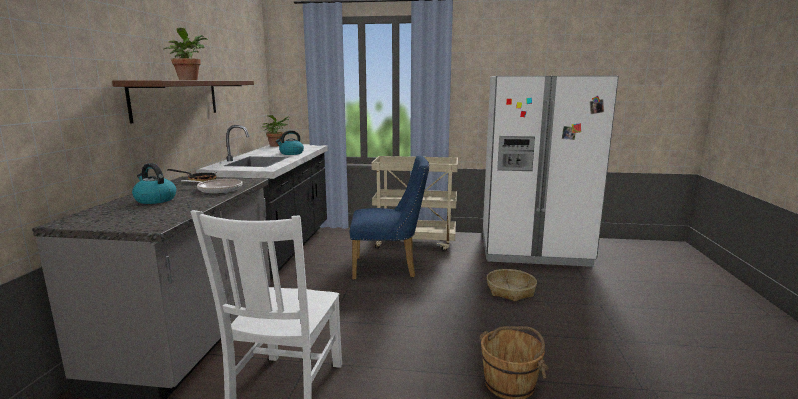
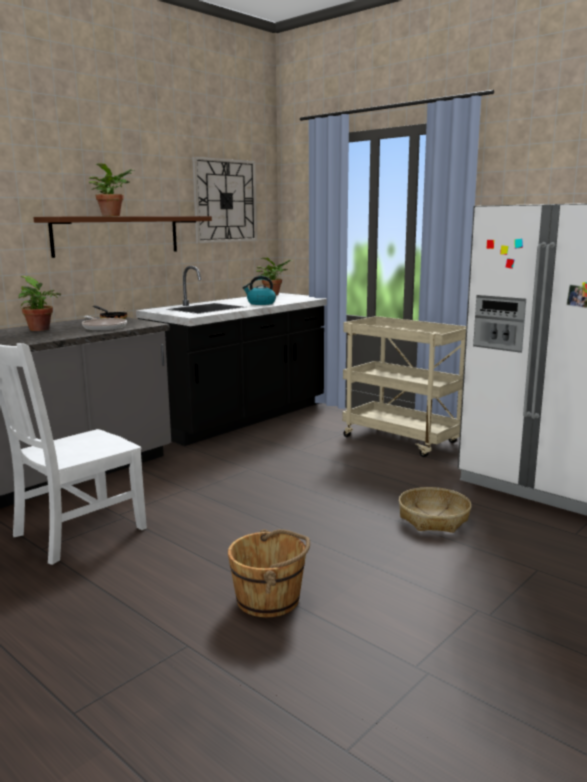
camera: 35 degrees right, 0 degrees up
kettle [132,163,176,204] -> potted plant [18,276,61,331]
blue chair [350,156,429,280] -> none
none -> wall clock [192,156,257,243]

